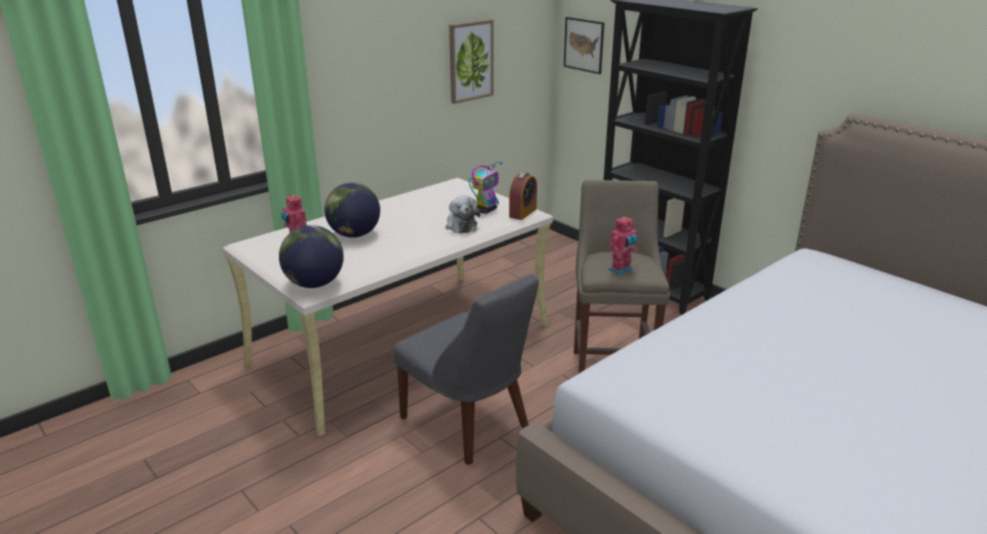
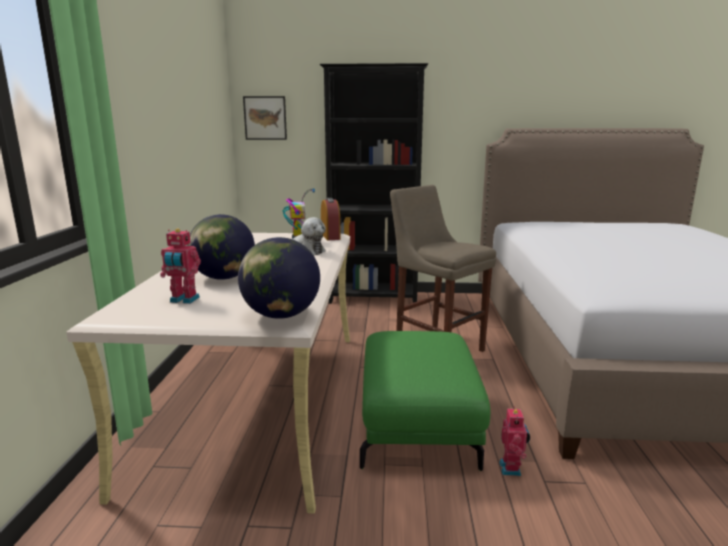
camera: 45 degrees left, 10 degrees down
grey chair [394,274,538,465] -> green ottoman [360,331,490,471]
picture [449,19,493,104] -> none
toy robot [609,216,638,275] -> toy robot moved to [499,406,530,476]

